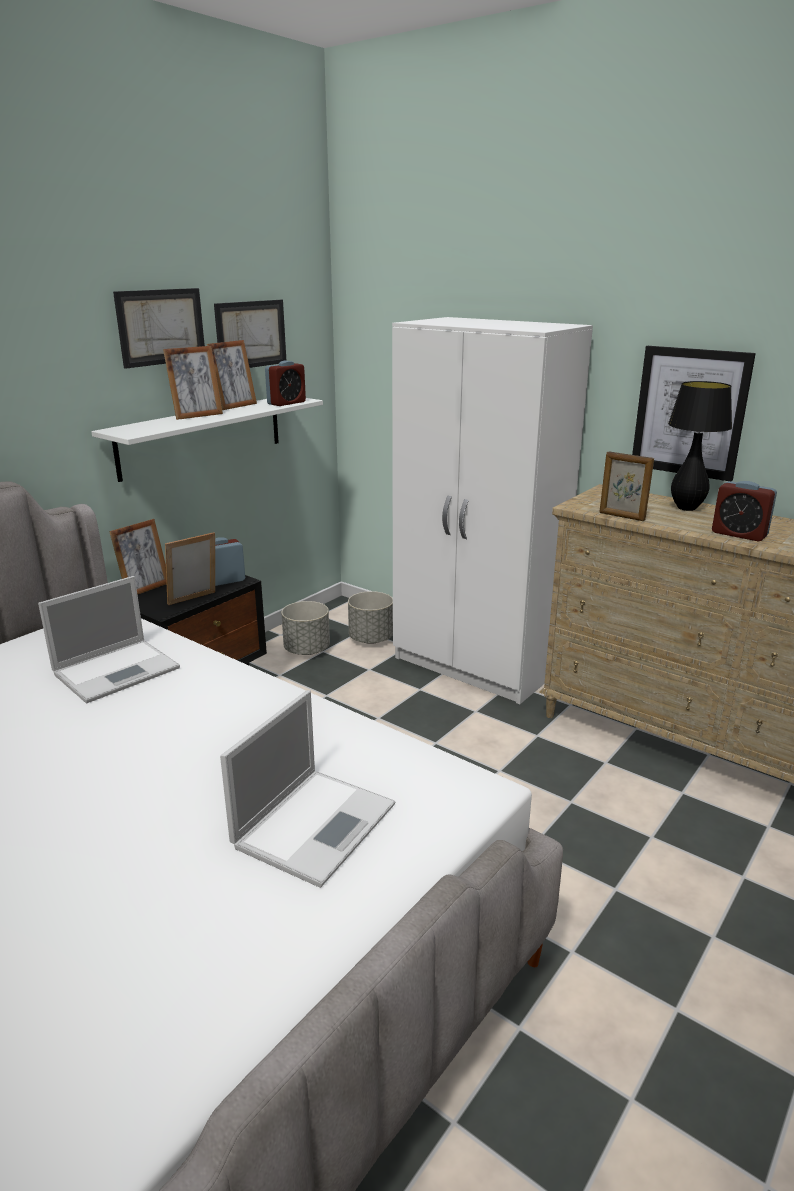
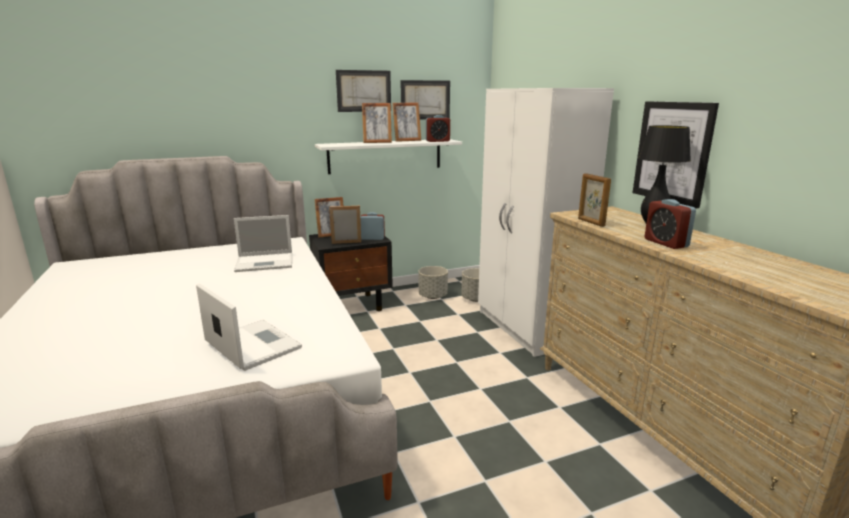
camera: 30 degrees right, 5 degrees down
laptop [220,690,395,888] -> laptop turned 105 degrees counterclockwise [196,283,302,371]

